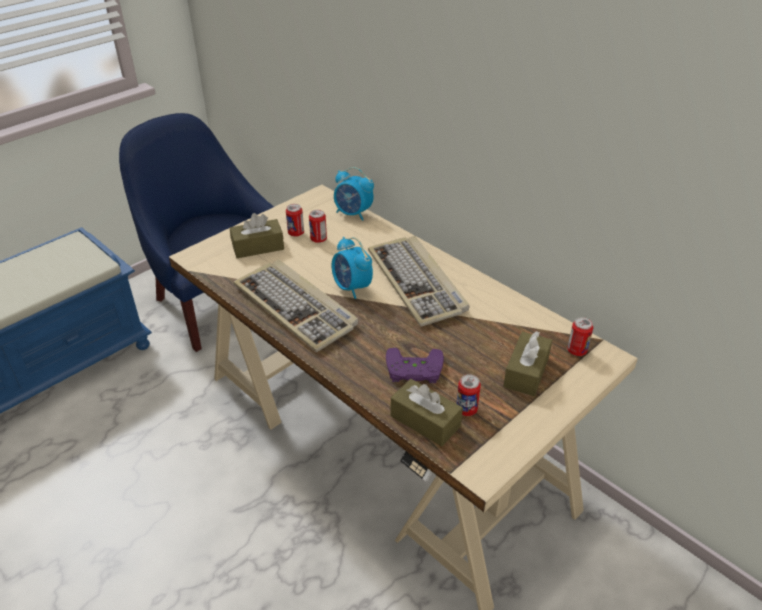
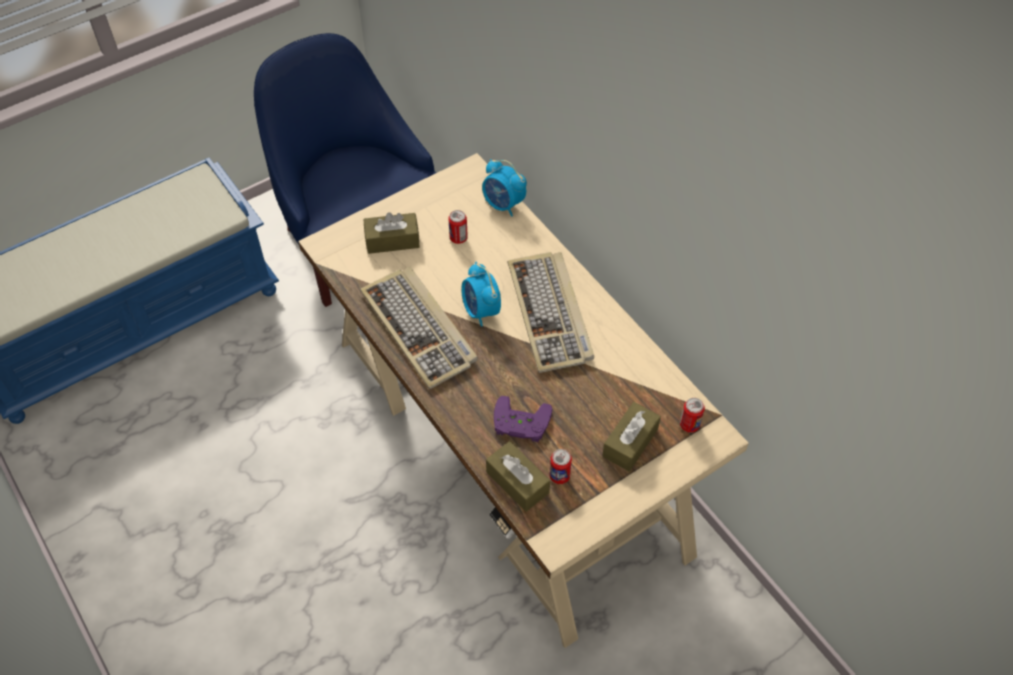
camera: 10 degrees right, 15 degrees up
can [286,204,304,237] -> none

